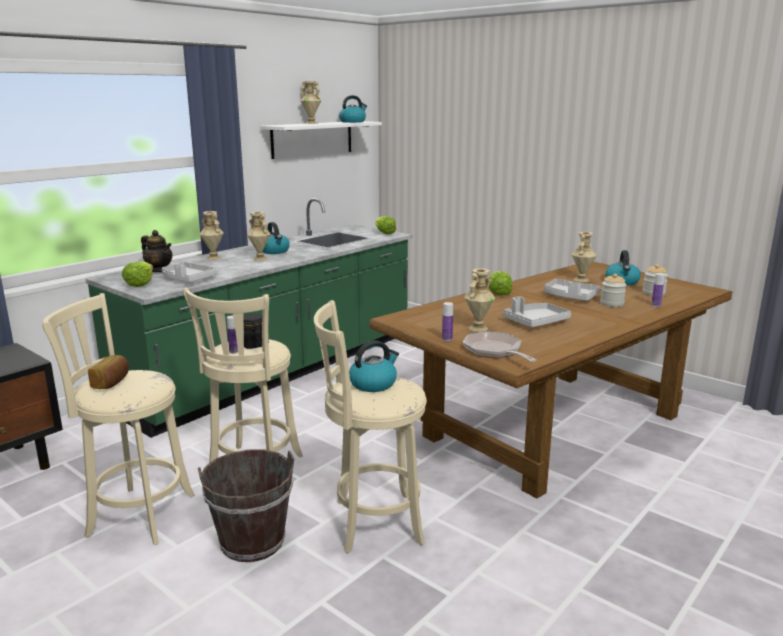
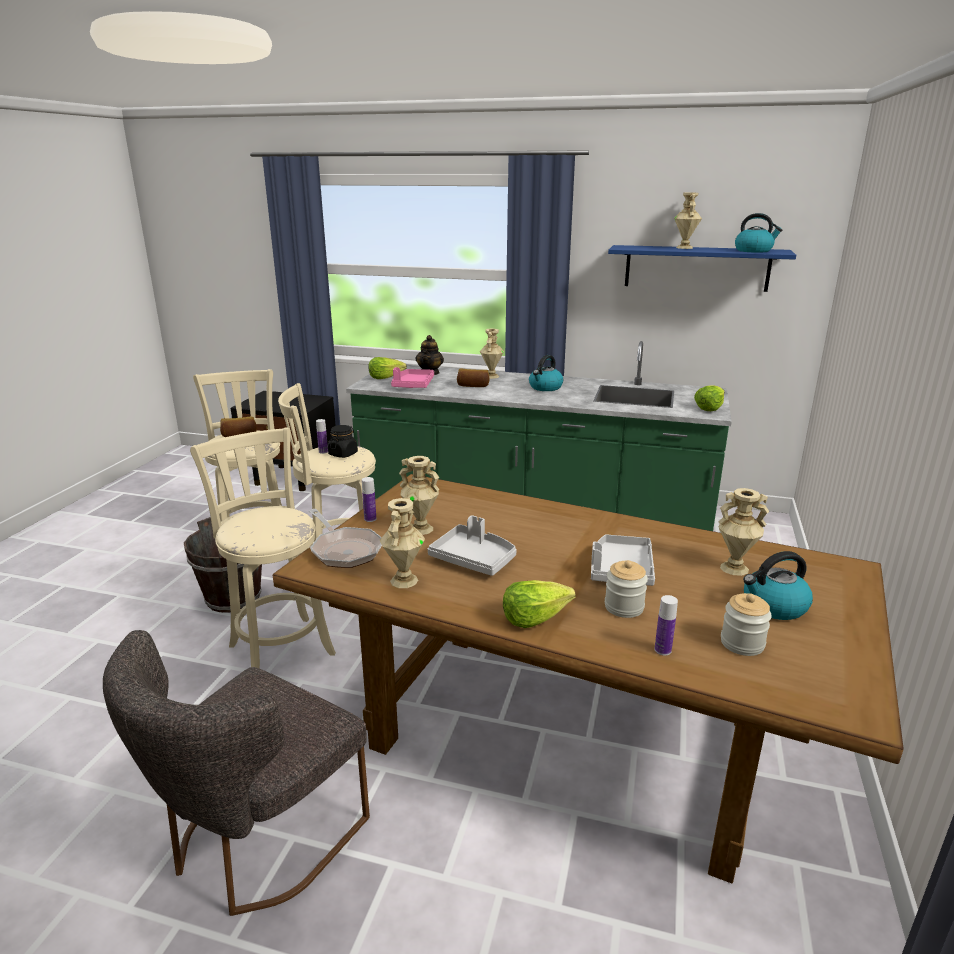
camera: 65 degrees right, 5 degrees up
grey tray [161,262,217,282] -> pink tray [391,367,434,388]
beige vase [247,212,271,261] -> beige vase moved to [380,498,425,588]
white shelf [260,121,382,159] -> blue shelf [608,245,796,292]
kettle [349,341,399,392] -> none
frying pan [463,331,537,362] -> frying pan turned 105 degrees clockwise [309,509,382,568]
lettuce [489,271,512,296] -> lettuce moved to [503,580,576,628]
none -> grey chair [103,630,370,916]
none -> bread [457,368,489,387]

